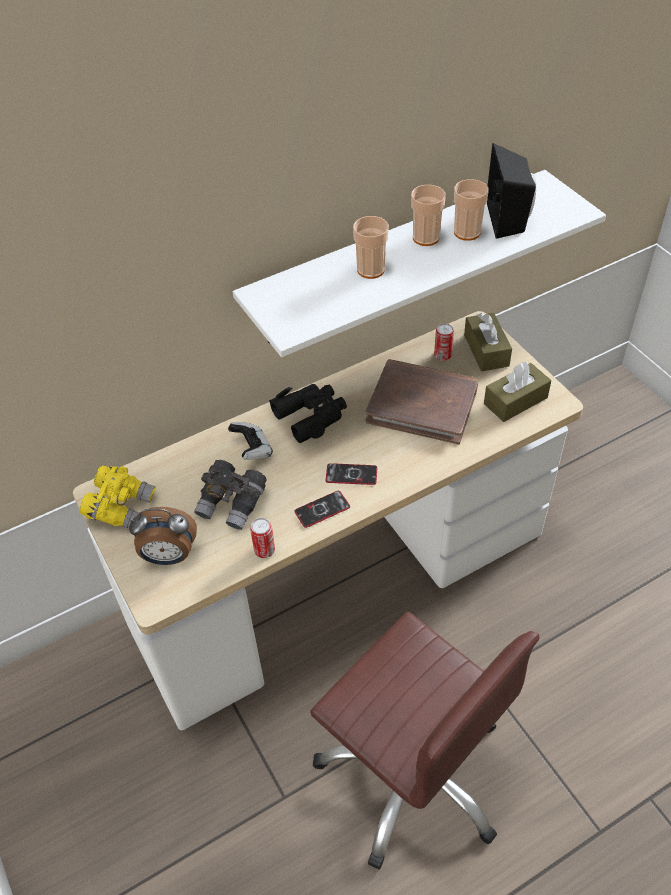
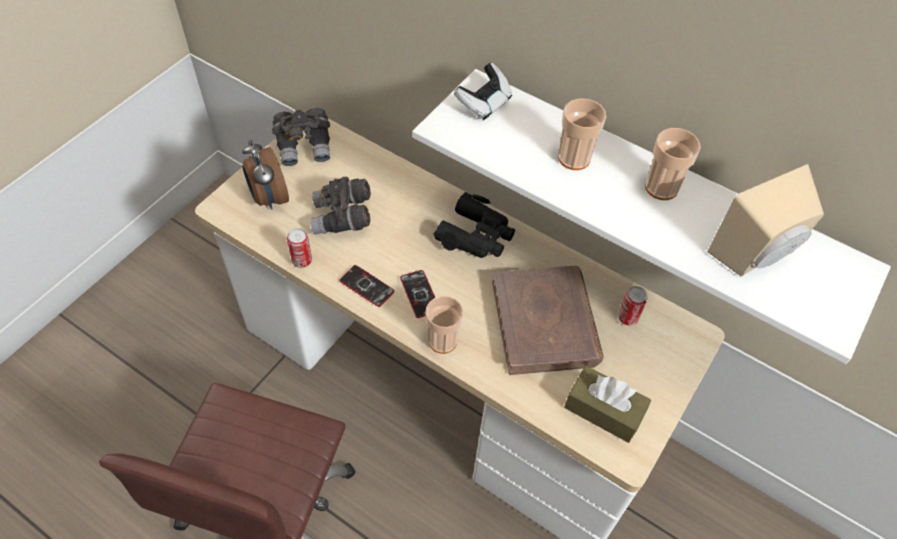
camera: 60 degrees right, 5 degrees up
yellow binoculars [79,465,155,528] -> grey binoculars [272,108,330,166]
game controller [228,422,273,460] -> game controller moved to [454,63,512,120]
cup [454,179,489,241] -> cup moved to [425,296,463,354]
brown tissue box [464,313,512,372] -> none
black speaker [487,143,536,239] -> beige speaker [707,164,824,277]

